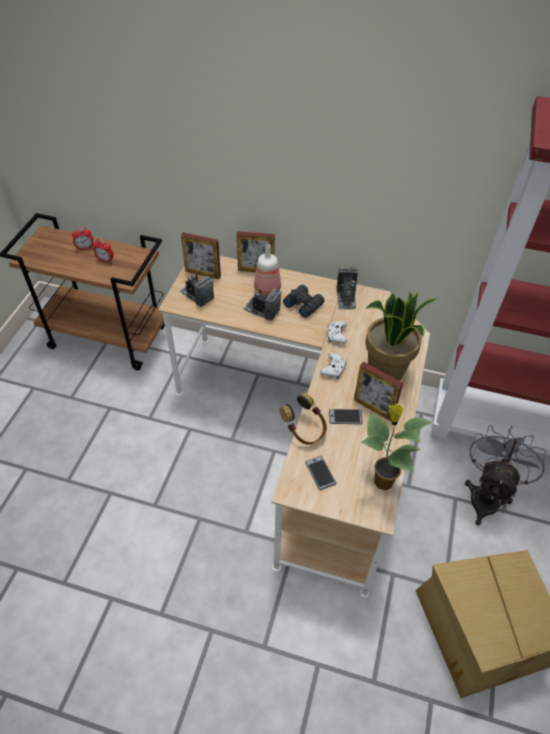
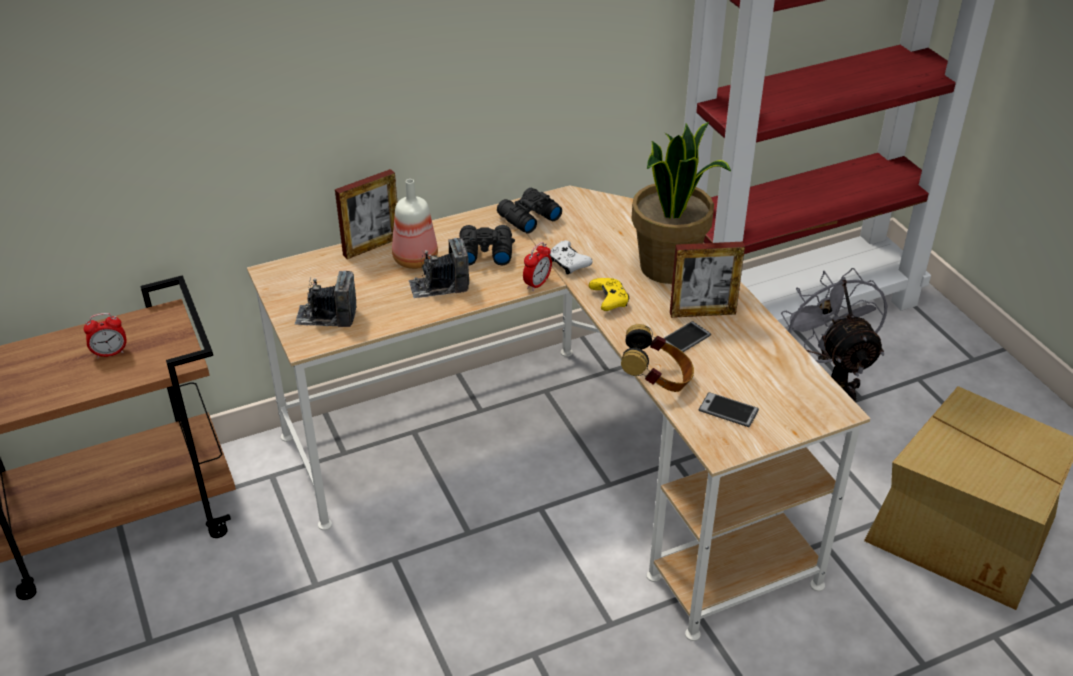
camera: 40 degrees left, 10 degrees down
alarm clock [72,227,93,250] -> alarm clock moved to [523,242,552,291]
picture frame [181,232,221,279] -> none
white game controller [320,353,346,378] -> yellow game controller [589,278,629,311]
camera [337,267,358,309] -> black binoculars [497,188,562,233]
potted plant [361,404,432,490] -> none

